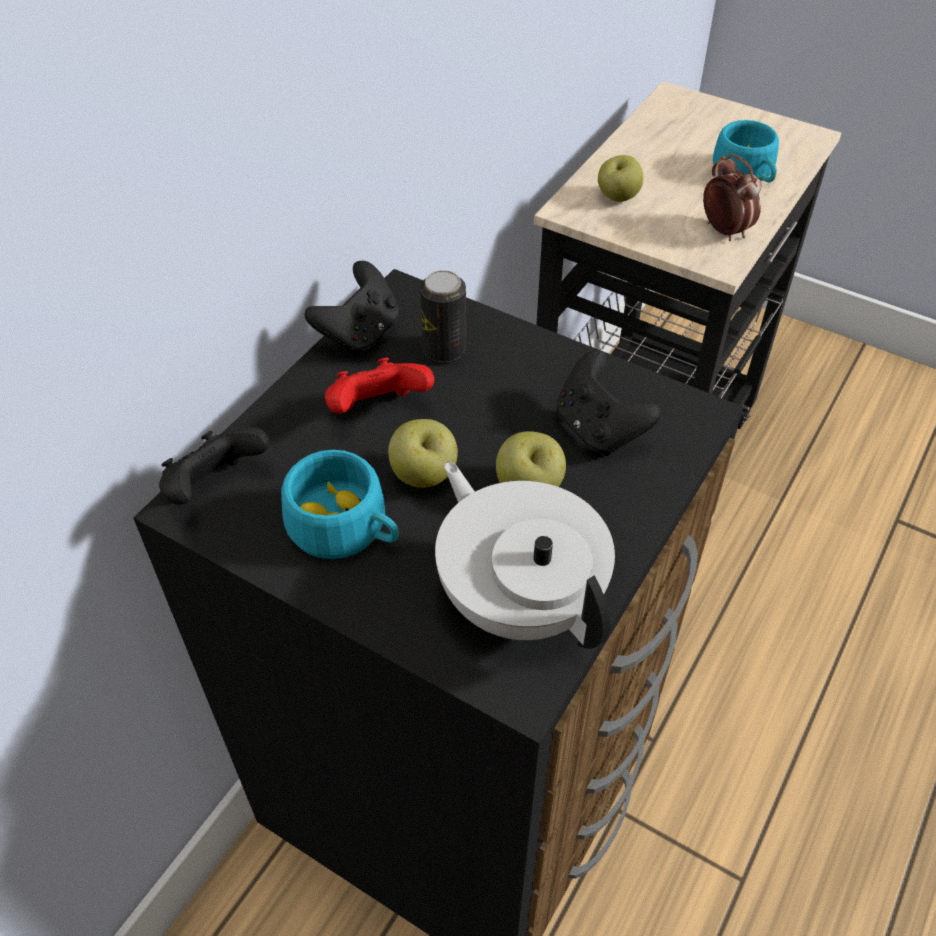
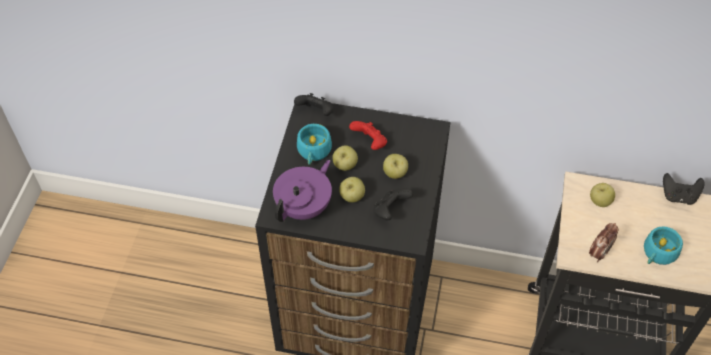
camera: 70 degrees right, 5 degrees up
black game controller [305,261,399,356] -> black game controller moved to [663,173,705,205]
can [420,270,466,362] -> none
white teapot [435,462,615,649] -> purple teapot [273,160,332,222]
none -> apple [383,154,408,179]

